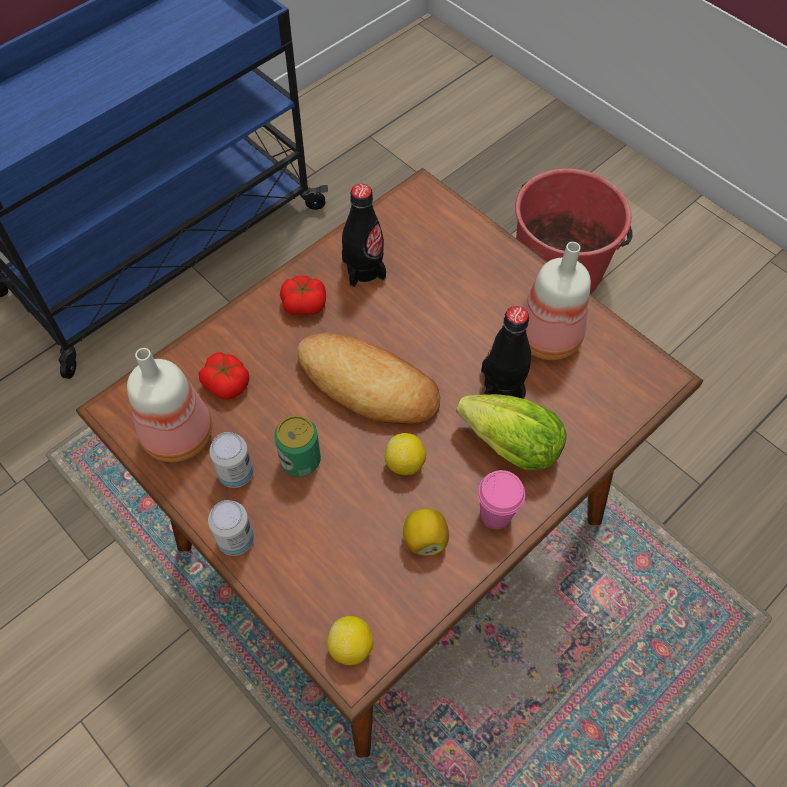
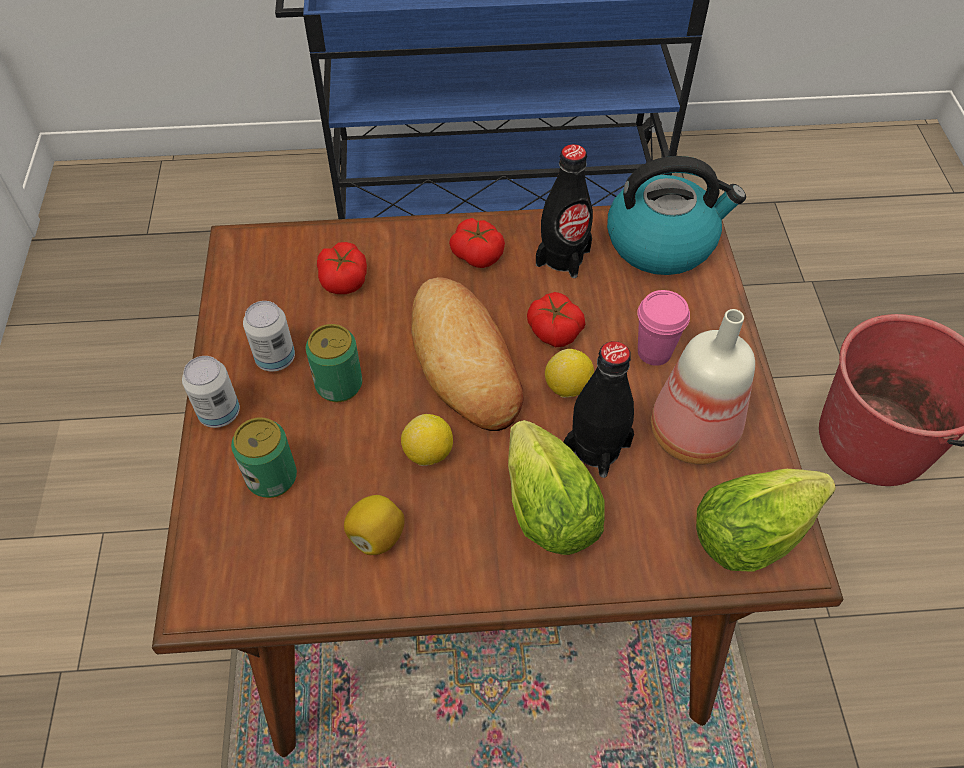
camera: 40 degrees right, 5 degrees down
bottle [127,348,212,462] -> none
lemon [327,616,373,665] -> lemon moved to [545,349,594,398]
pink cup [478,470,525,530] -> pink cup moved to [637,290,690,366]
none -> can [231,417,297,498]
none -> tomato [527,292,585,347]
none -> kettle [607,156,746,275]
none -> lettuce [696,469,836,572]

